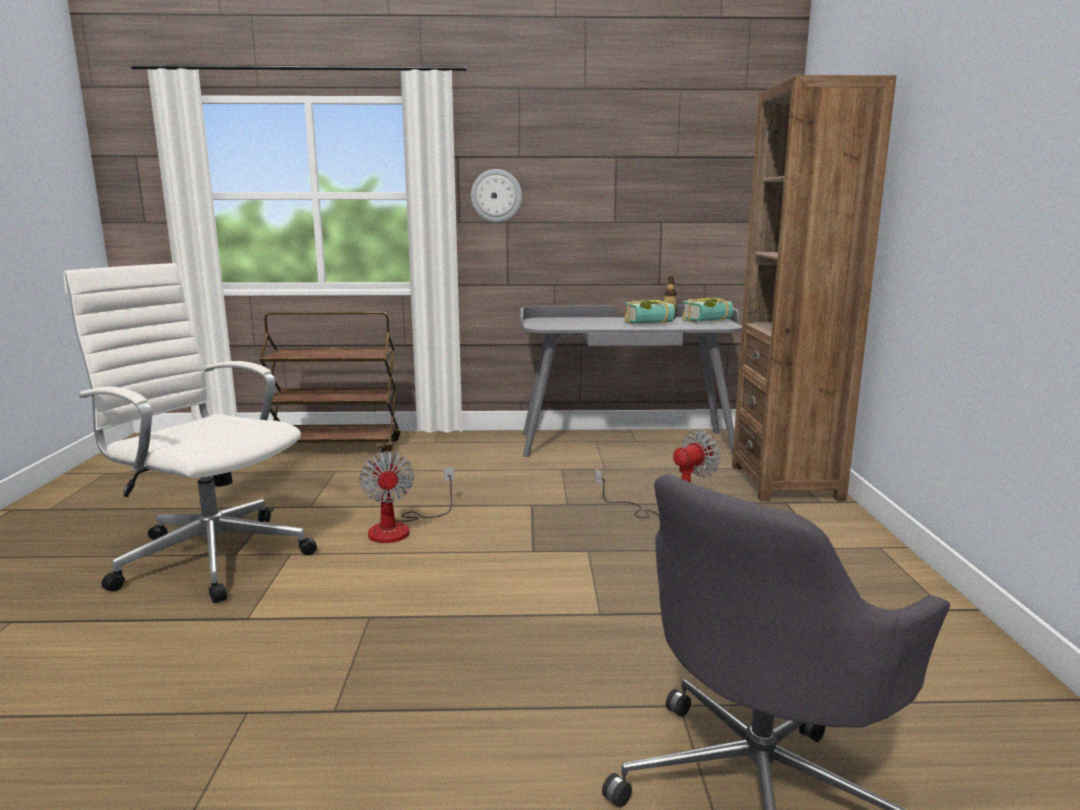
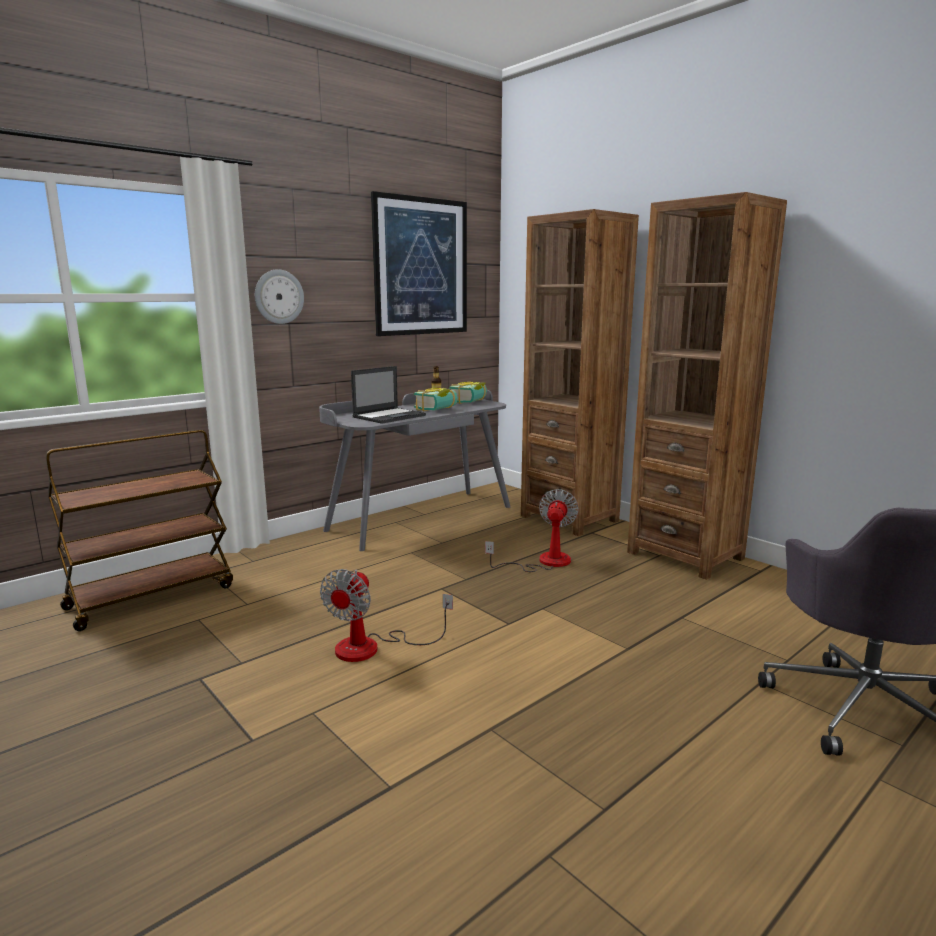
camera: 40 degrees left, 0 degrees up
white office chair [64,263,317,603] -> none
fan [359,451,454,543] -> fan turned 75 degrees clockwise [320,569,453,662]
none -> laptop [351,366,426,424]
none -> picture [371,191,467,336]
none -> brown bookcase [627,192,787,580]

